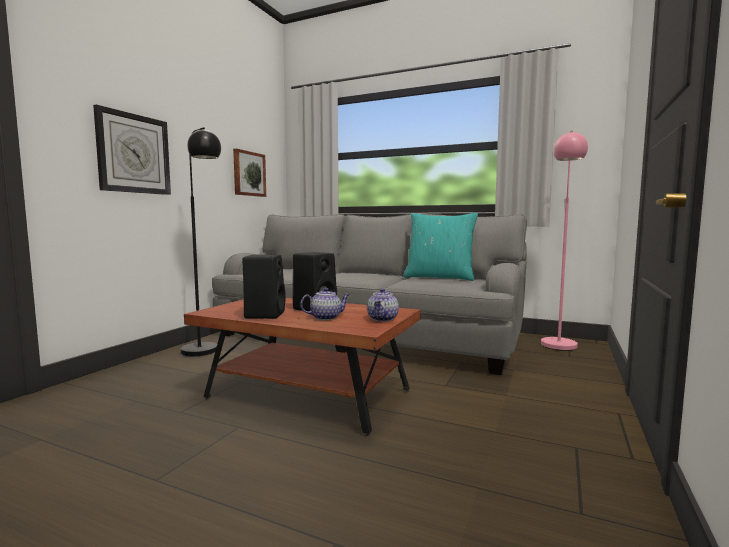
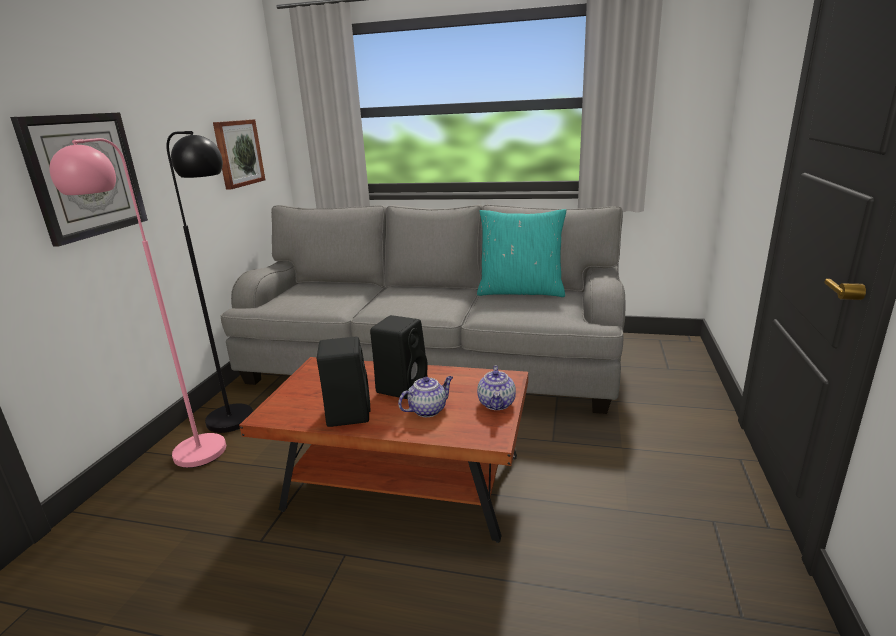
camera: 10 degrees left, 15 degrees up
pink floor lamp [541,130,588,351] -> pink floor lamp moved to [49,138,226,468]

